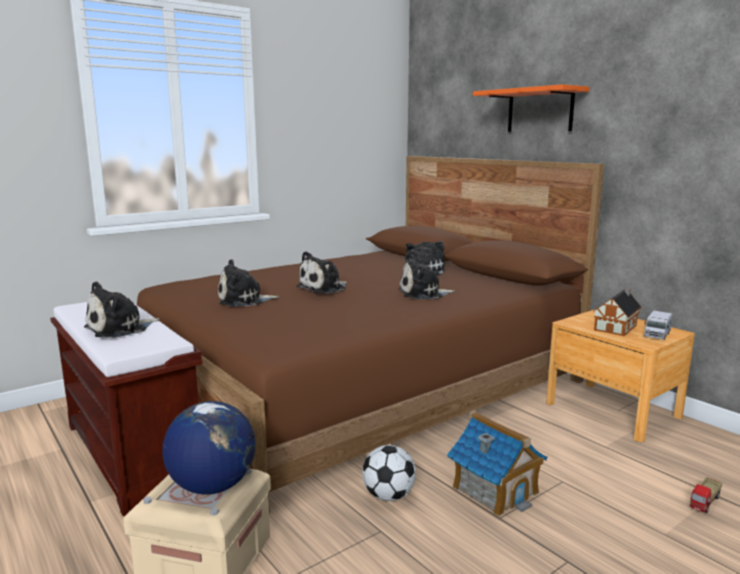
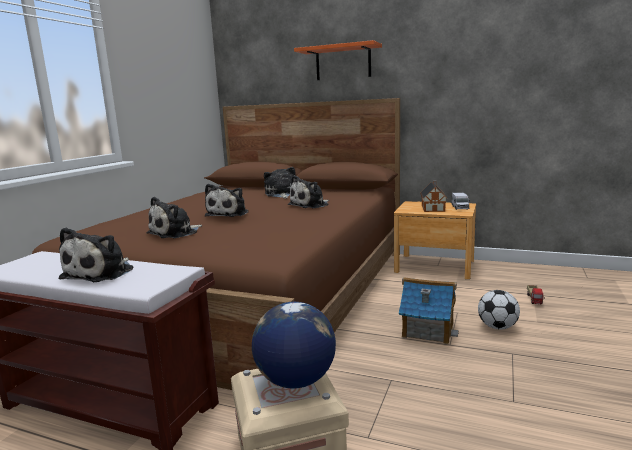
camera: 30 degrees left, 0 degrees up
football [362,445,416,501] -> football moved to [478,290,520,330]

